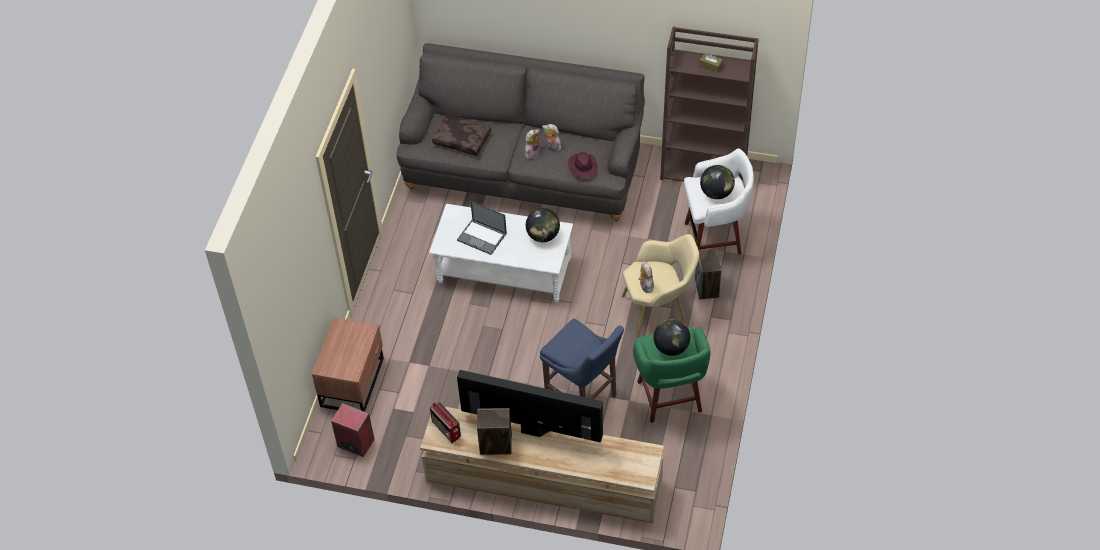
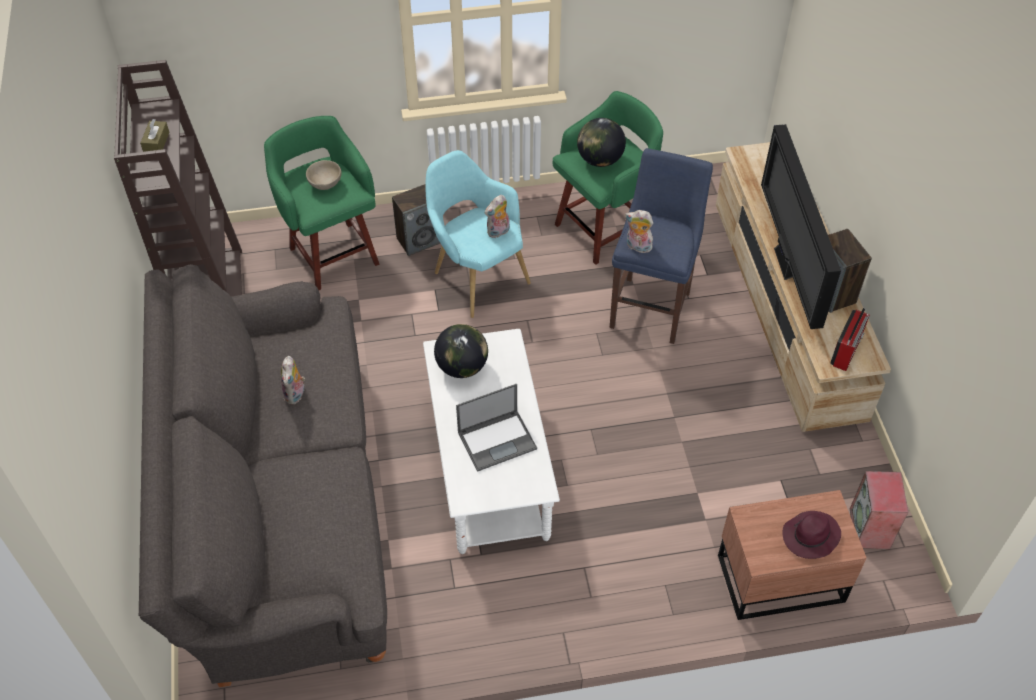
camera: 115 degrees left, 0 degrees up
brown pillow [432,115,491,156] -> none
laptop [457,201,507,255] -> laptop turned 60 degrees clockwise [456,384,537,472]
plush toy [525,129,540,159] -> plush toy moved to [625,210,654,253]
purple hat [568,152,598,178] -> purple hat moved to [783,511,841,559]
beige armchair [622,234,699,338] -> turquoise armchair [425,150,531,318]
white stool [684,148,754,255] -> green stool [264,116,379,290]
globe [700,165,735,199] -> beige bowl [306,160,342,190]

